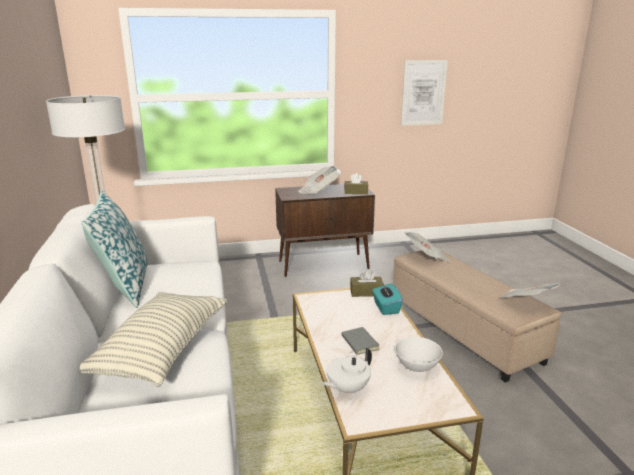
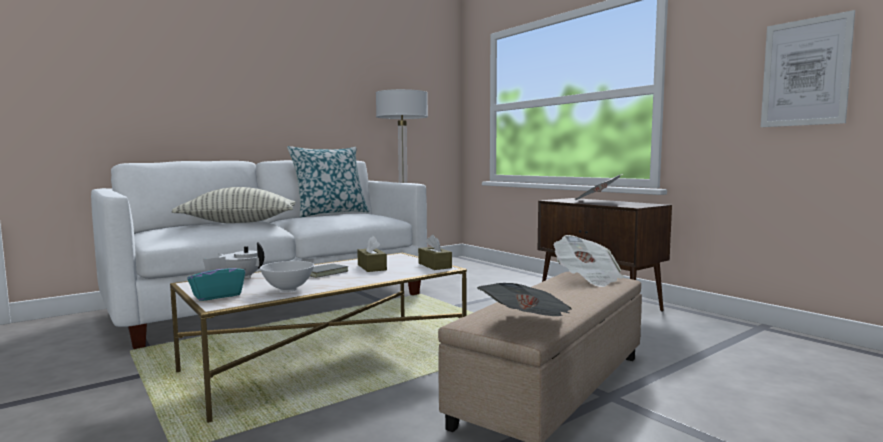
camera: 65 degrees right, 15 degrees down
brown tissue box [344,173,368,194] -> brown tissue box moved to [357,236,387,272]
turquoise tissue box [372,281,403,315] -> turquoise tissue box moved to [187,256,245,301]

